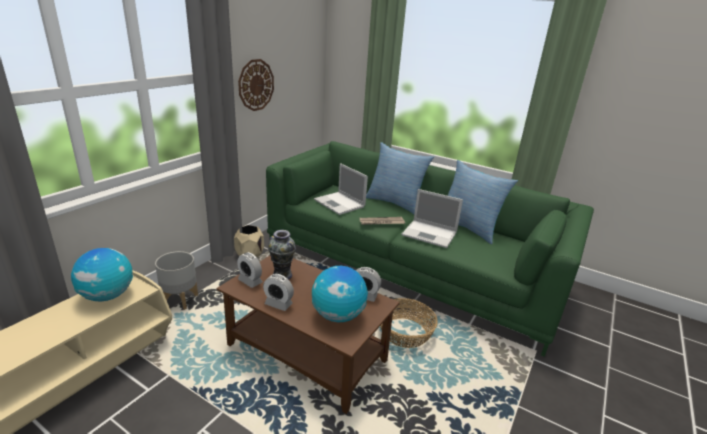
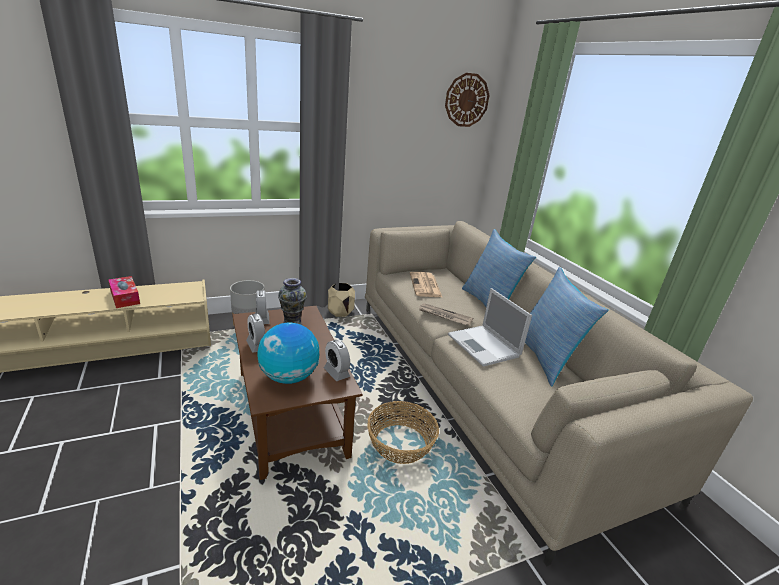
camera: 35 degrees right, 0 degrees up
globe [71,248,133,301] -> none
wall clock [238,59,274,111] -> wall clock moved to [445,73,490,127]
green sofa [266,141,594,357] -> beige sofa [365,221,753,566]
laptop [314,163,368,215] -> newspaper [410,272,442,297]
none -> tissue box [108,276,140,308]

